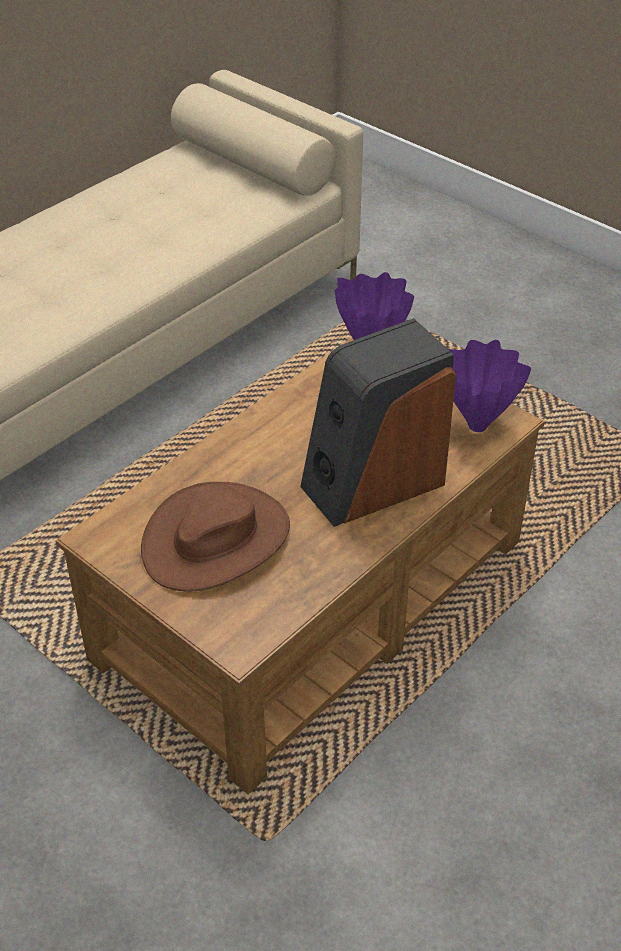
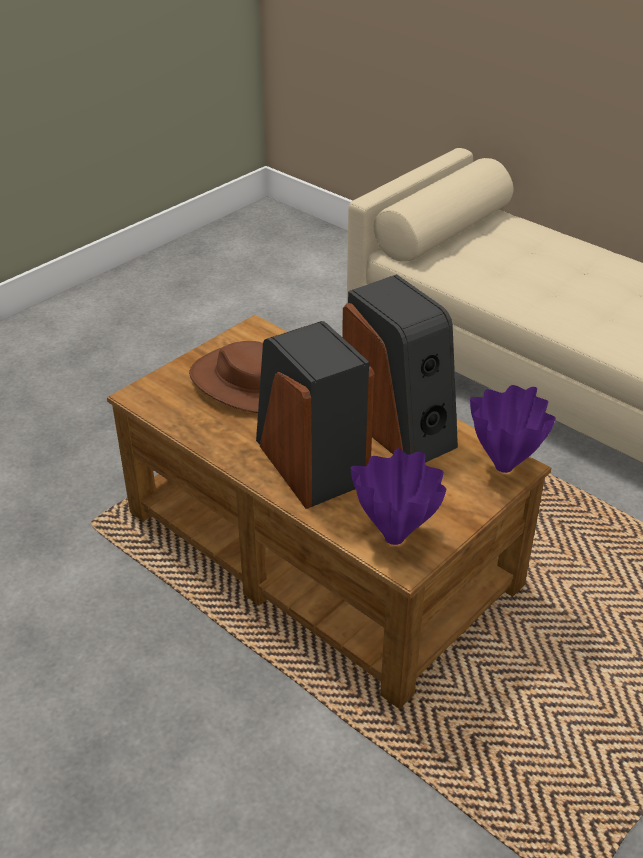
camera: 90 degrees right, 5 degrees down
none -> speaker [342,274,458,463]

